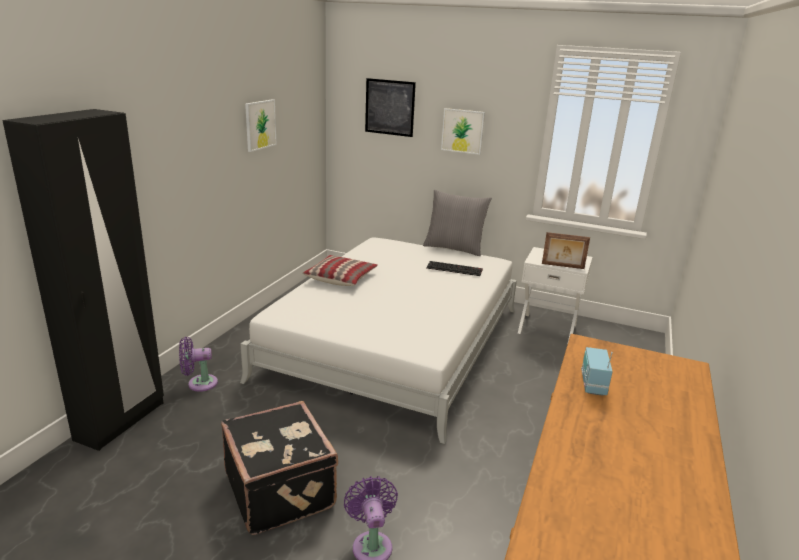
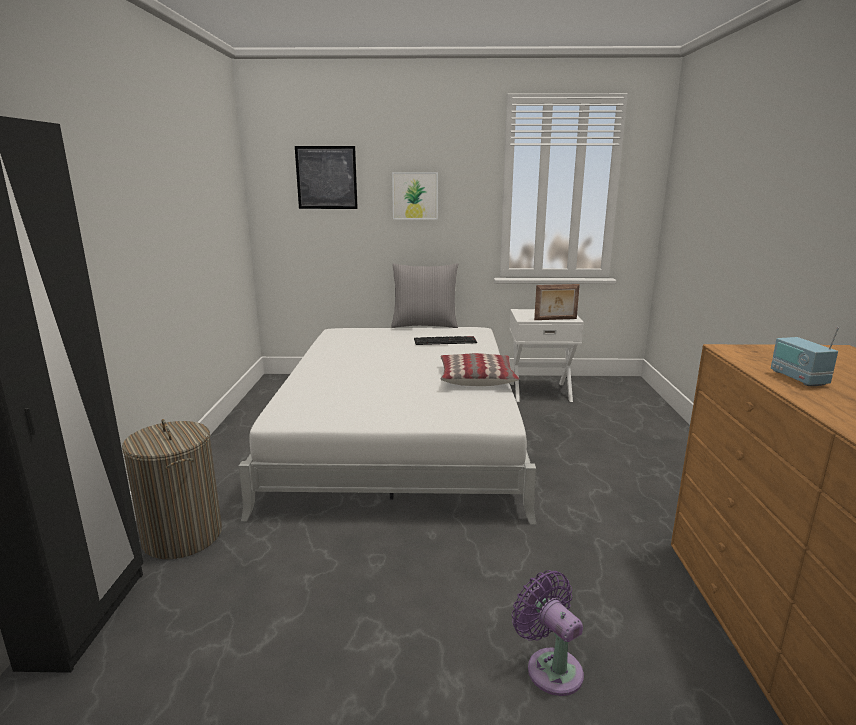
camera: 20 degrees left, 5 degrees down
purple fan [179,337,218,392] -> laundry basket [122,419,222,559]
black suitcase [221,401,338,535] -> none
picture [245,99,277,152] -> none
pillow [302,255,378,286] -> pillow moved to [440,353,519,386]

